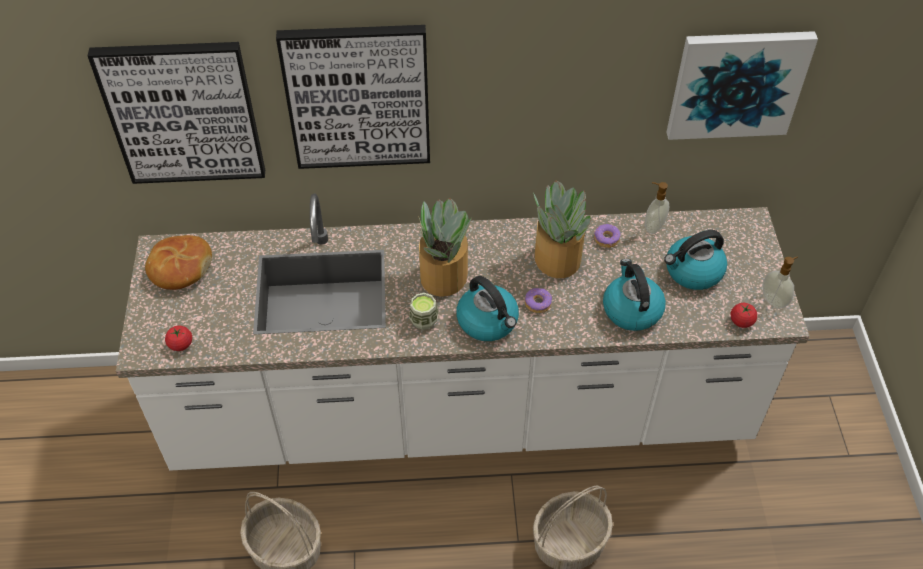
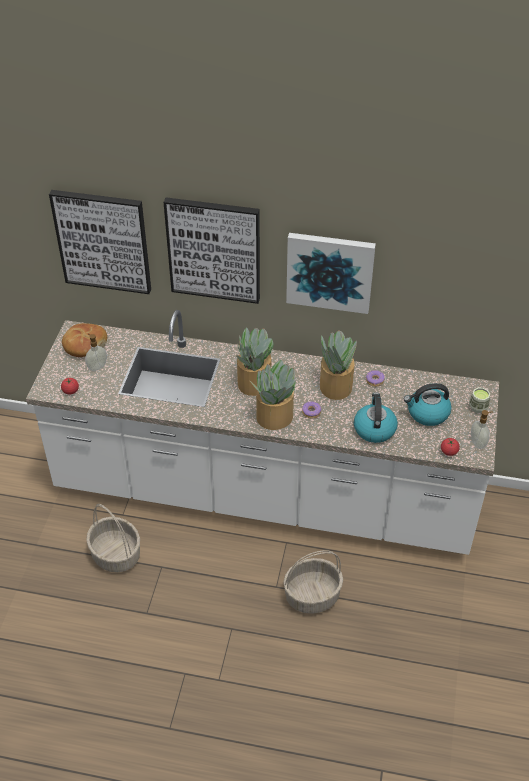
camera: 15 degrees right, 5 degrees down
cup [409,293,438,330] -> cup moved to [469,388,490,413]
kettle [456,276,519,341] -> potted plant [250,360,296,430]
soap dispenser [645,182,669,234] -> soap dispenser moved to [85,333,107,371]
picture [667,31,818,140] -> picture moved to [286,233,376,314]

